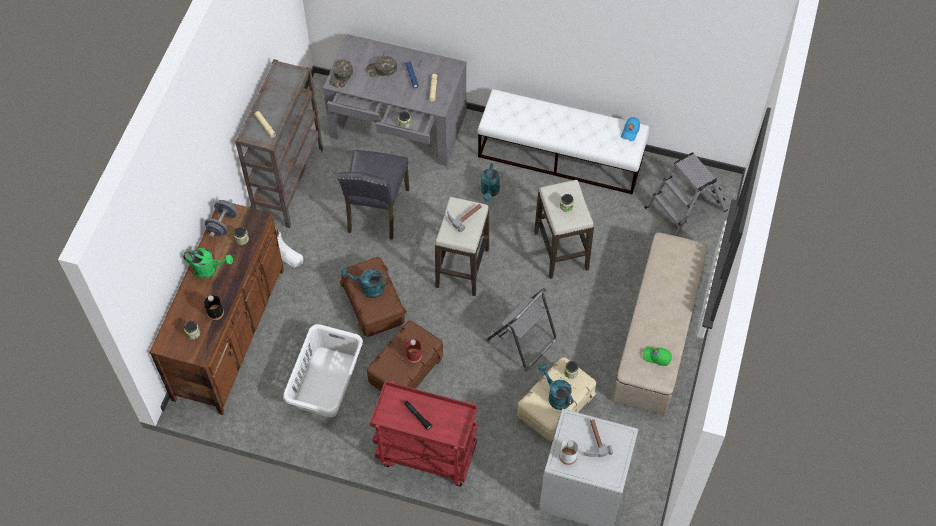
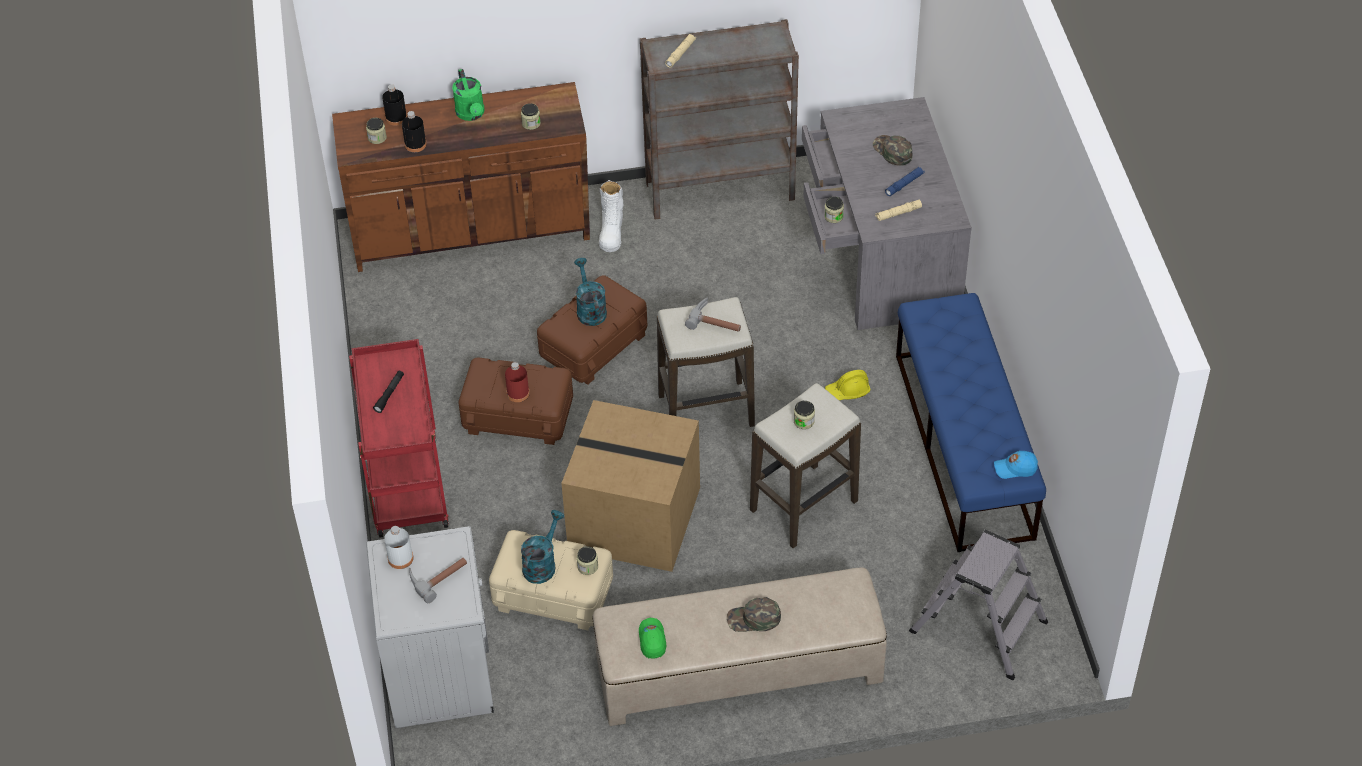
camera: 65 degrees right, 10 degrees down
grey dumbbell [204,199,237,238] -> none
white laundry basket [283,324,363,417] -> none
green cap [329,59,353,88] -> green cap moved to [727,597,781,632]
grey chair [337,150,410,240] -> none
white bench [477,89,649,195] -> blue bench [896,293,1046,552]
turquoise watering can [481,163,500,201] -> yellow hard hat [825,370,870,400]
grey step ladder [484,288,557,372] -> cardboard box [561,400,700,572]
none -> black bottle [382,84,407,126]

